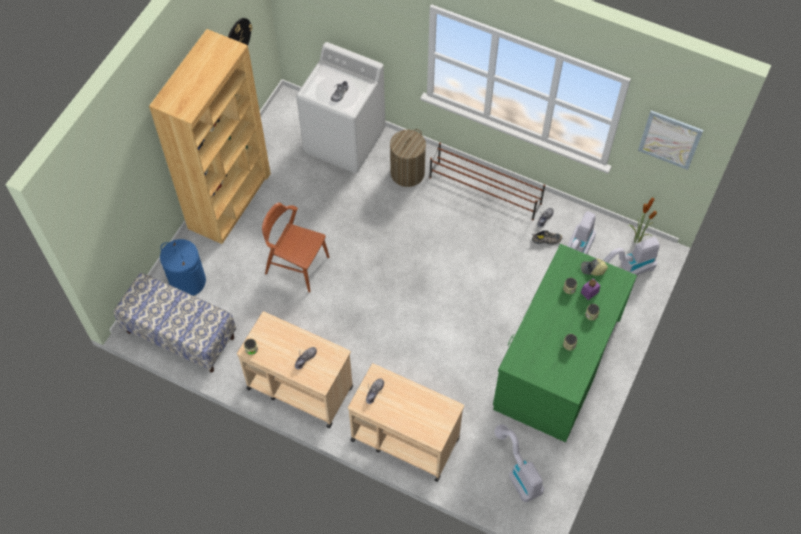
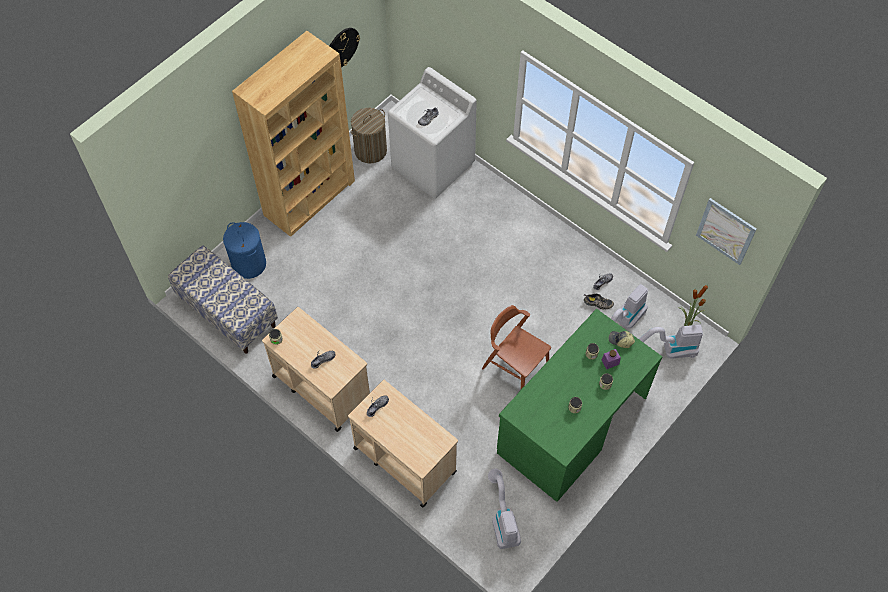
camera: 15 degrees right, 0 degrees up
brown chair [262,203,330,293] -> brown chair moved to [482,305,551,389]
laundry basket [390,129,426,187] -> laundry basket moved to [350,108,387,163]
brown shoe rack [429,143,545,220] -> none

